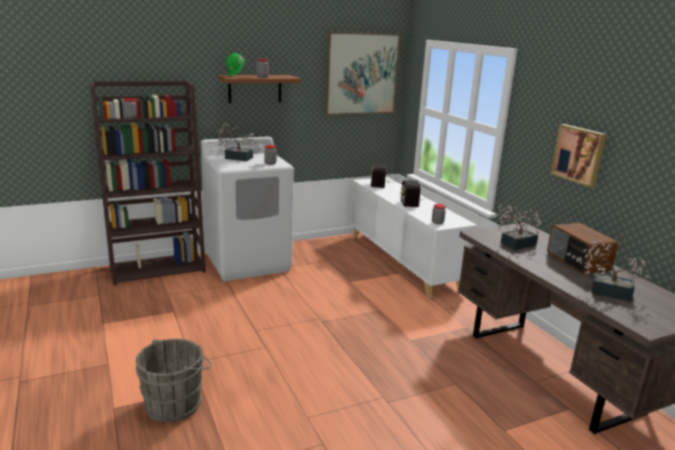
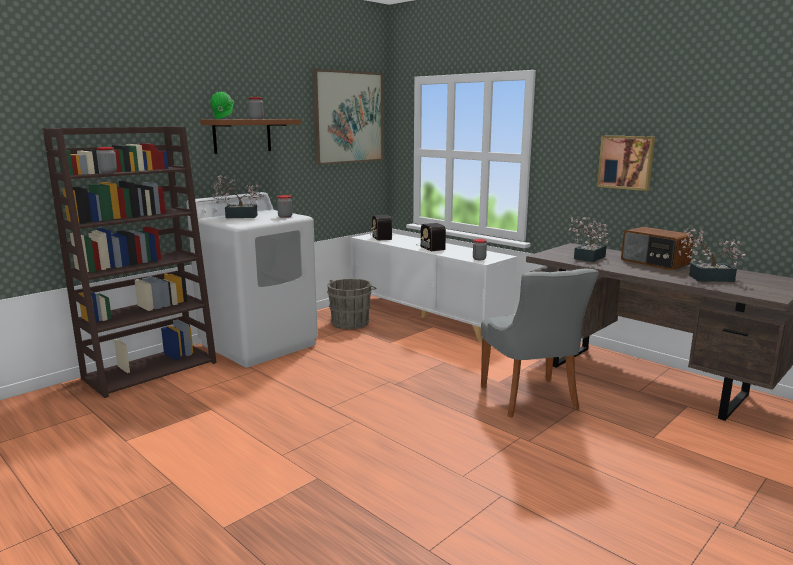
camera: 20 degrees left, 5 degrees down
grey bucket [135,339,212,423] -> grey bucket moved to [327,279,377,329]
none -> grey chair [481,269,599,417]

